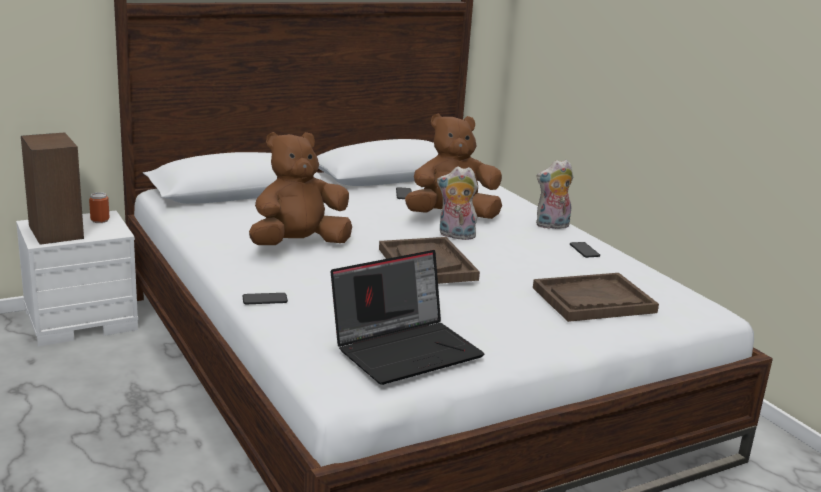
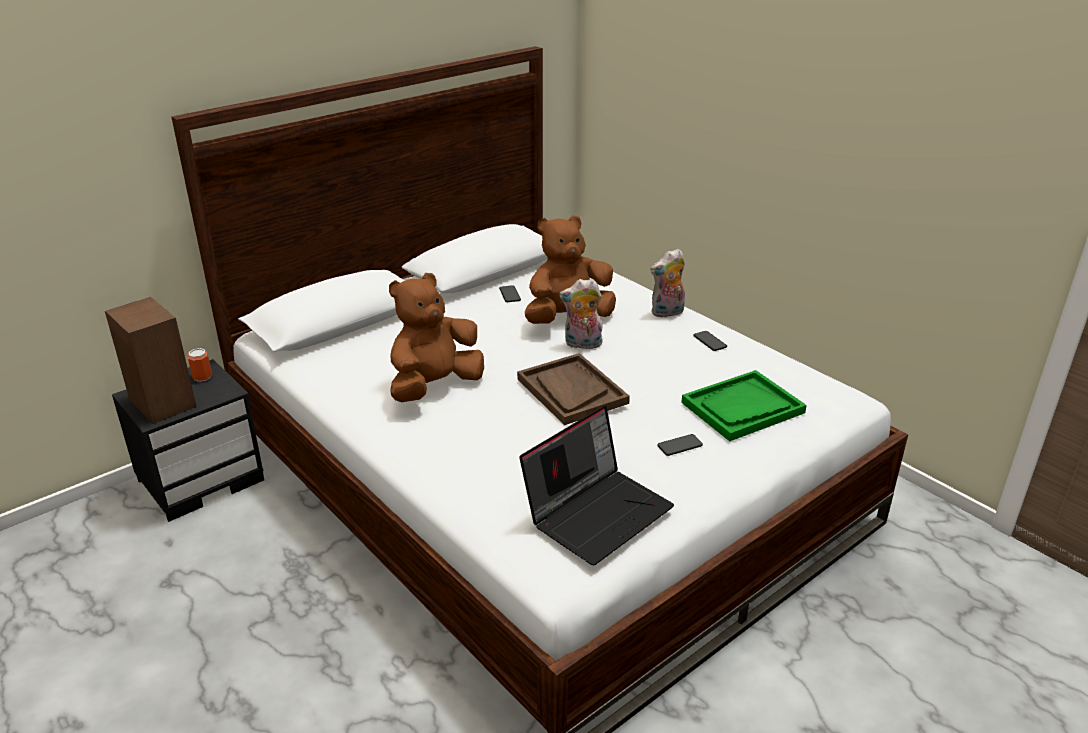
camera: 10 degrees left, 10 degrees up
white nightstand [16,210,138,347] -> black nightstand [112,359,264,522]
phone [242,293,288,304] -> phone moved to [657,434,703,456]
brown tray [533,273,659,322] -> green tray [681,370,807,441]

